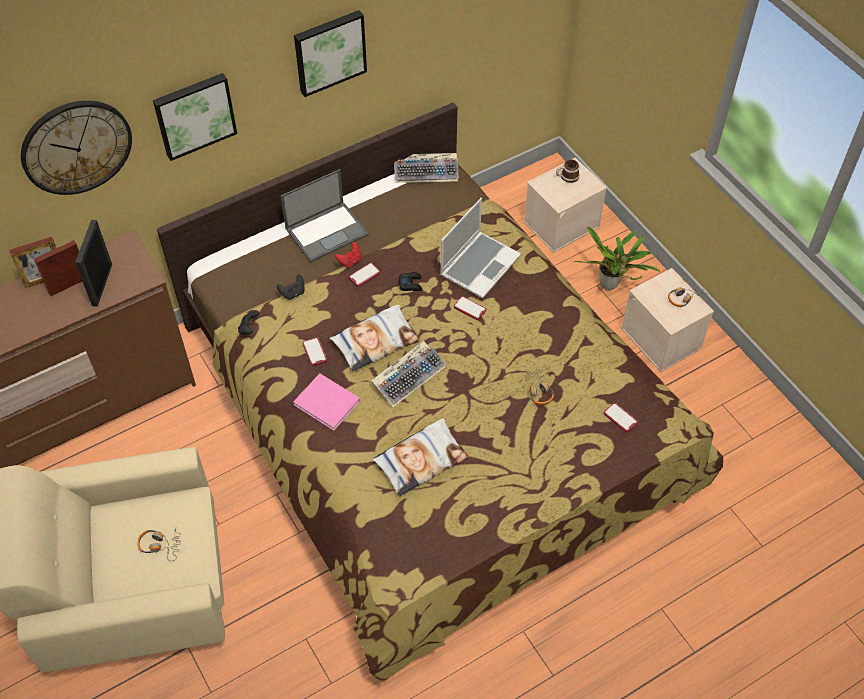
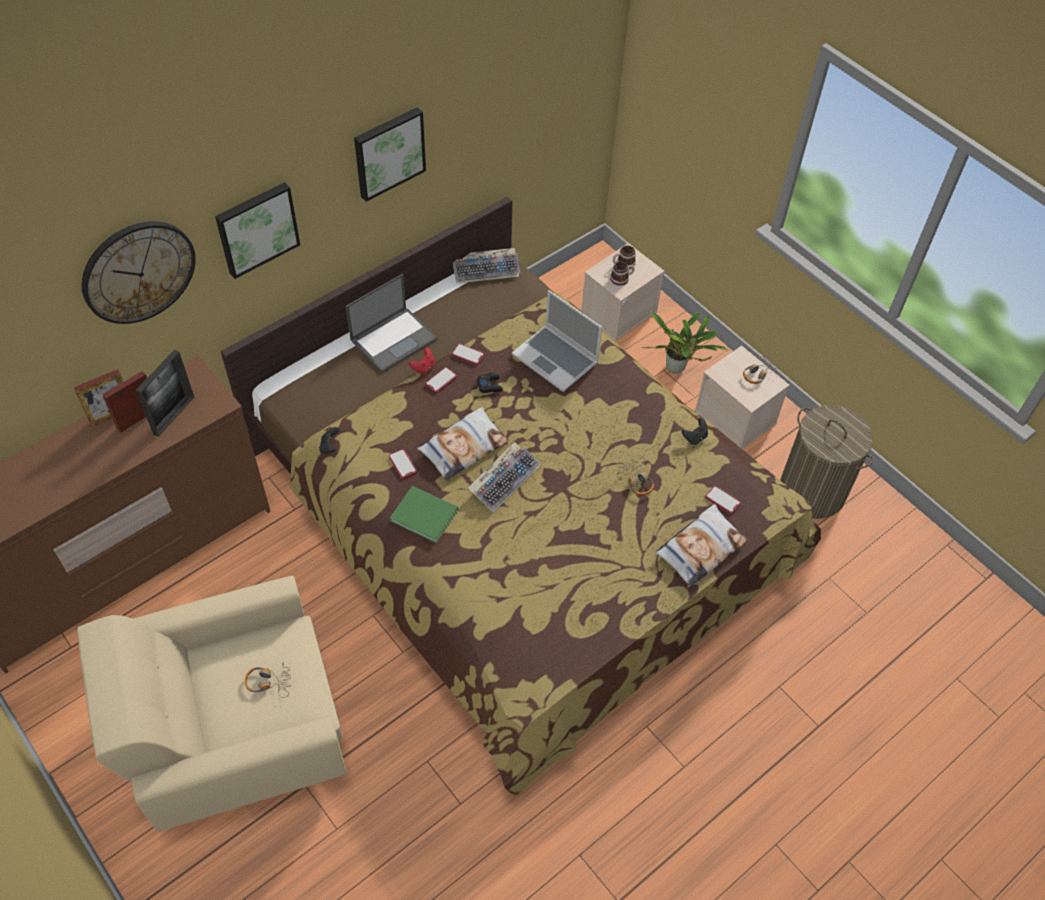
camera: 10 degrees left, 0 degrees up
picture frame [75,220,112,307] -> picture frame turned 150 degrees counterclockwise [136,349,194,437]
black game controller [277,275,305,300] -> black game controller moved to [682,417,708,445]
pink book [293,373,360,431] -> green book [390,486,458,543]
pillow [372,418,468,496] -> pillow moved to [655,504,748,587]
laptop [440,198,521,299] -> laptop turned 105 degrees clockwise [512,290,602,392]
phone [454,296,486,320] -> phone moved to [452,344,484,366]
none -> mug [610,262,635,286]
none -> laundry basket [780,405,874,519]

